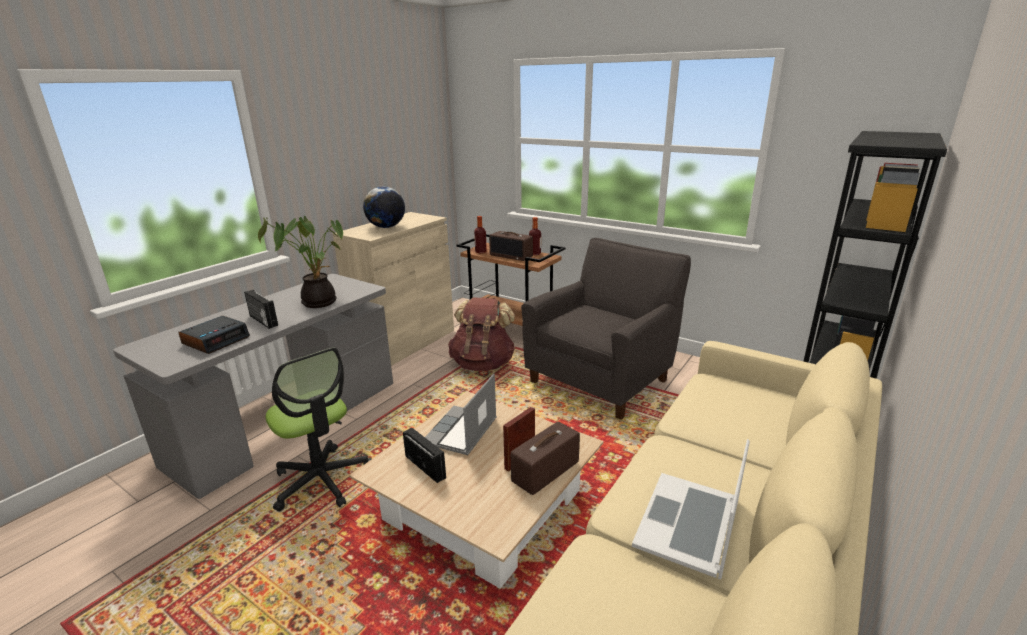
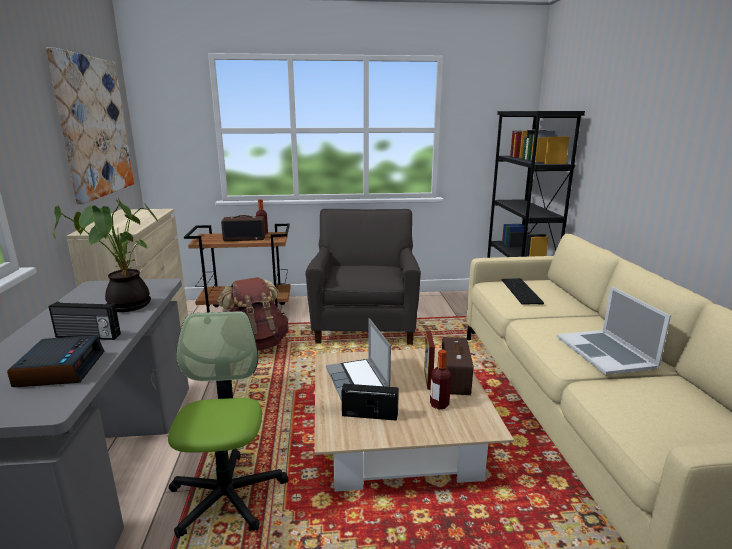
camera: 40 degrees left, 5 degrees down
office chair [266,348,371,512] -> office chair turned 105 degrees counterclockwise [168,311,288,539]
globe [363,186,405,228] -> none
bottle [474,216,487,253] -> bottle moved to [430,350,451,410]
none -> picture [46,47,134,204]
none -> keyboard [502,278,544,305]

